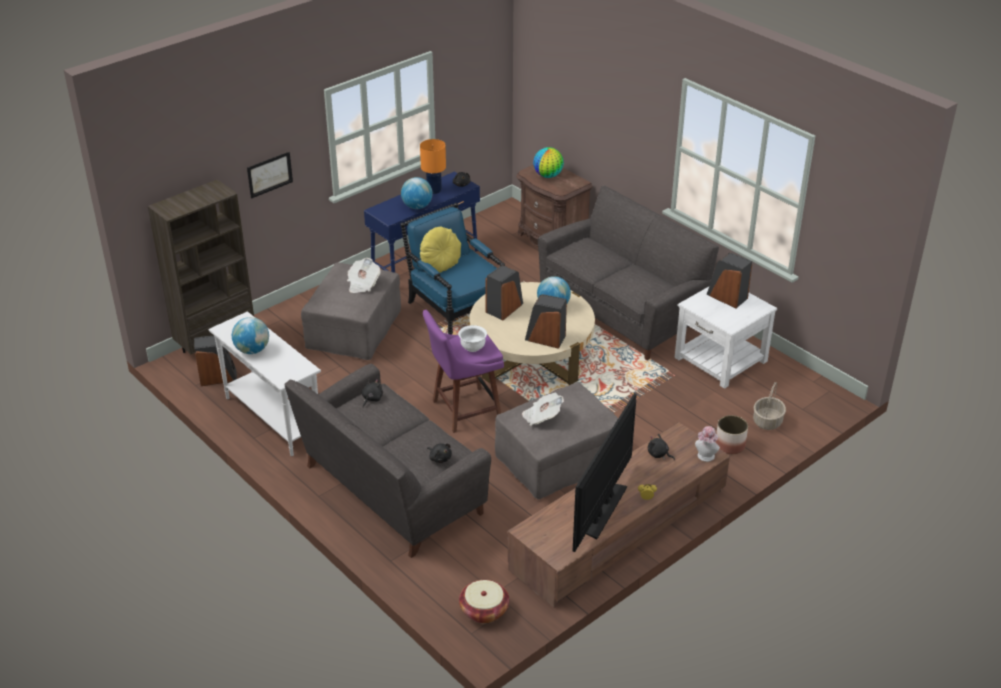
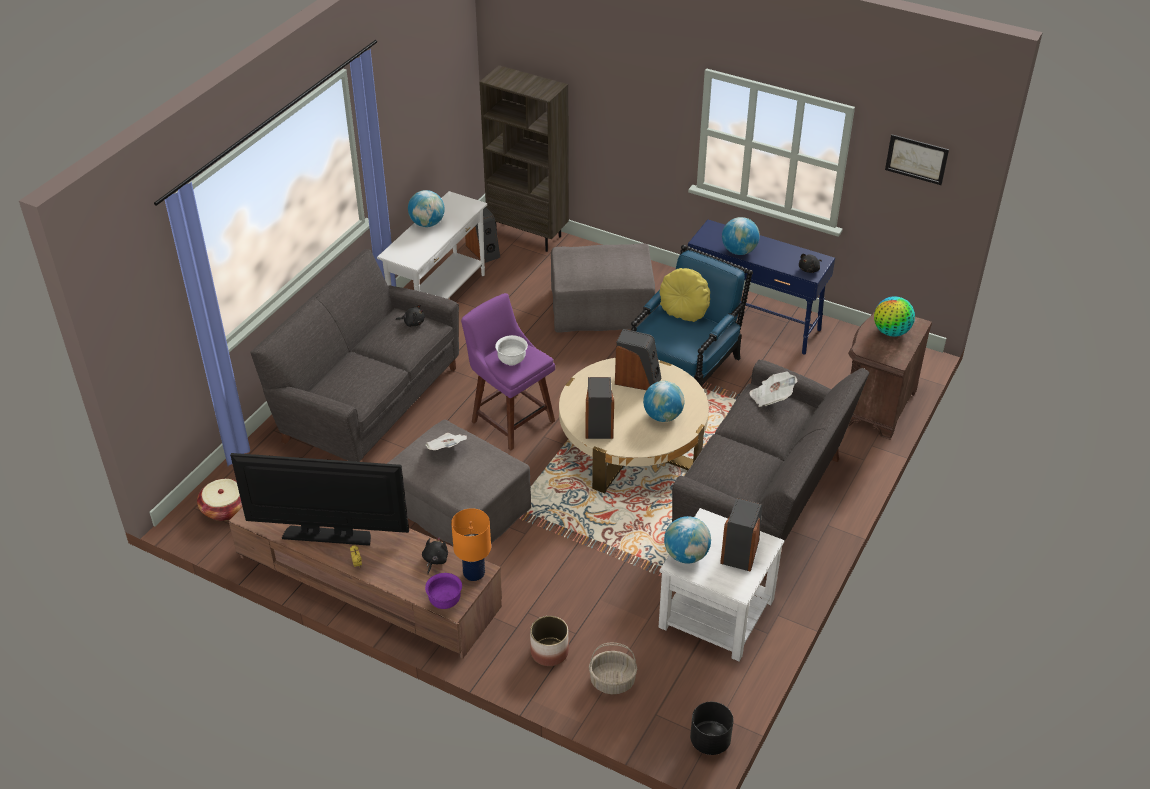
camera: 70 degrees right, 5 degrees up
picture [247,152,293,198] -> picture moved to [885,134,949,185]
newspaper [347,258,381,293] -> newspaper moved to [749,371,797,407]
orange table lamp [420,139,446,194] -> orange table lamp moved to [451,508,491,581]
black plush toy [427,443,452,463] -> none
hat [695,426,720,462] -> purple bowl [425,573,462,609]
none -> globe [664,516,711,564]
none -> black planter [690,702,733,755]

